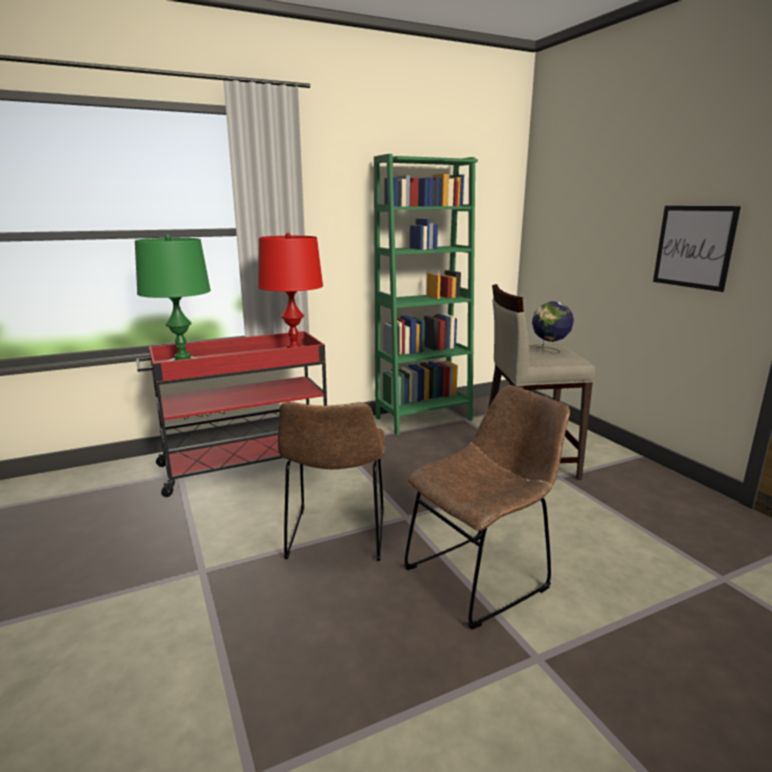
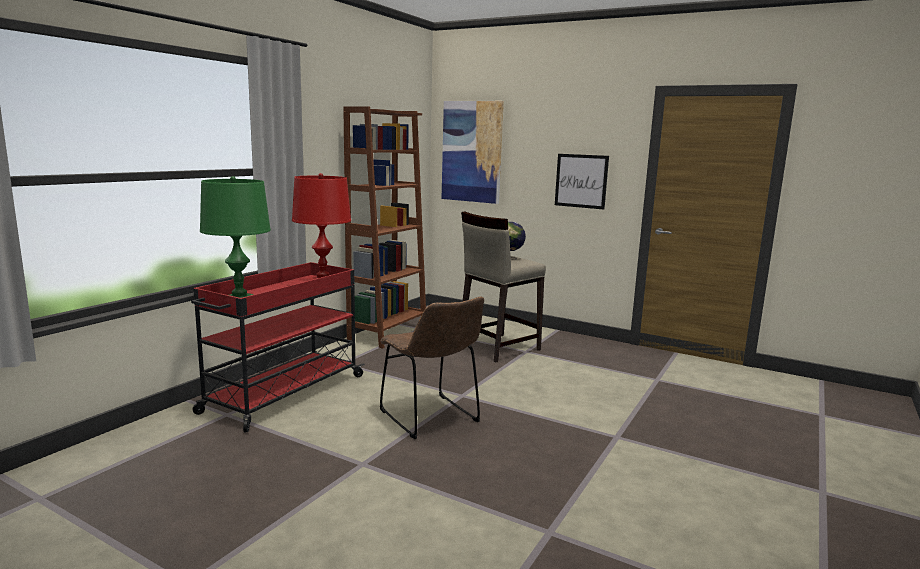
camera: 35 degrees left, 5 degrees down
green bookcase [374,154,478,435] -> brown bookcase [344,106,426,349]
brown chair [404,385,570,630] -> none
none -> picture [442,101,504,204]

